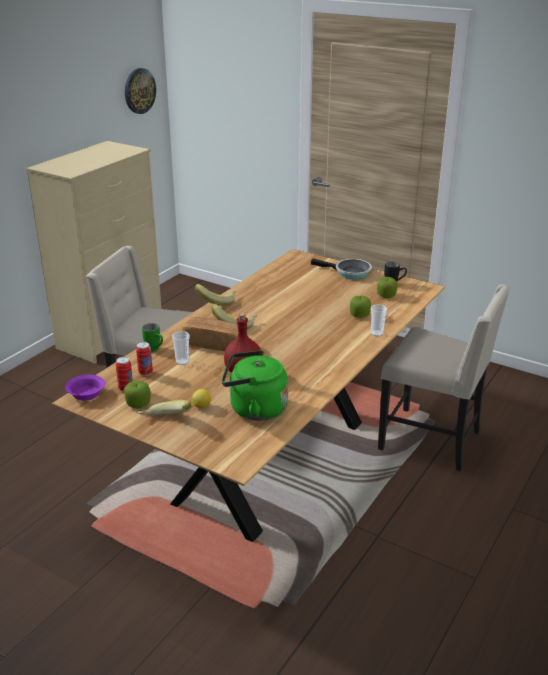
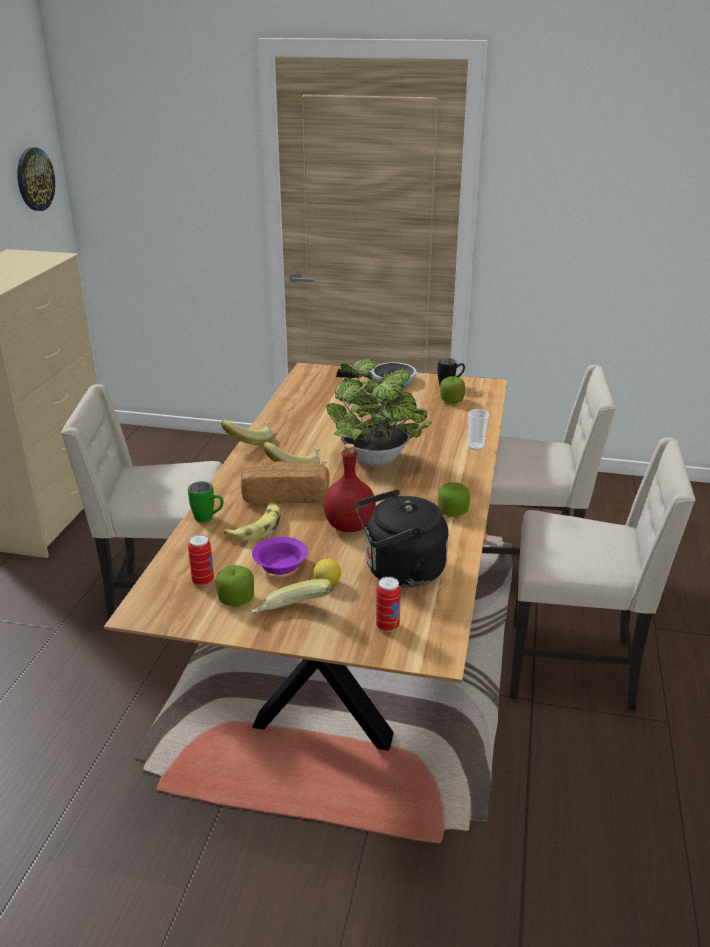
camera: 20 degrees left, 0 degrees up
purple bowl [65,375,105,401] -> purple bowl moved to [252,537,308,575]
can [136,342,153,376] -> can moved to [376,577,401,632]
cup [172,331,190,365] -> banana [224,503,281,541]
green kettle [222,350,288,421] -> black kettle [355,489,448,587]
apple [350,296,371,318] -> apple moved to [438,482,470,517]
none -> potted plant [326,359,432,466]
none -> beige chair [509,437,696,711]

